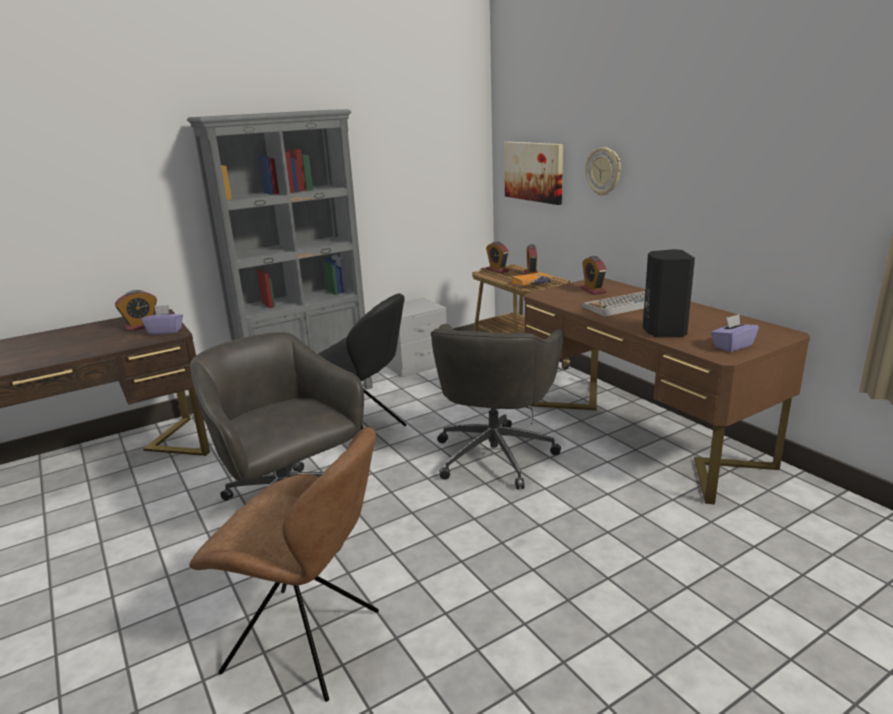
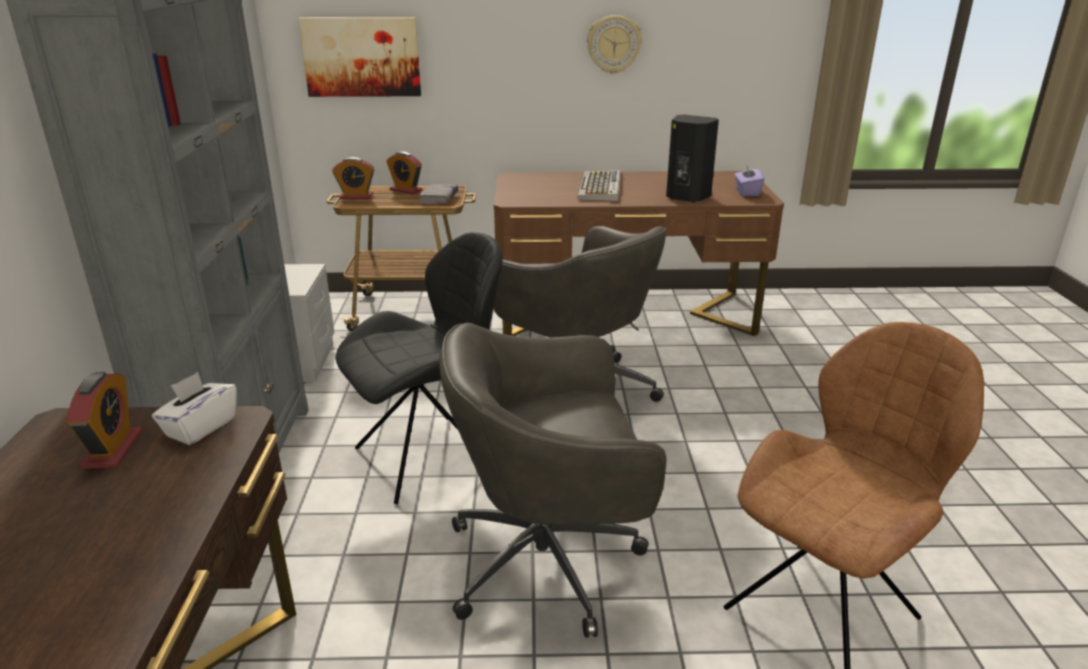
camera: 60 degrees left, 5 degrees up
purple tissue box [141,305,183,335] -> white tissue box [152,372,237,445]
orange book [511,273,552,286] -> grey book [419,184,459,204]
alarm clock [581,256,607,295] -> none
wall clock [586,147,621,196] -> wall clock moved to [587,15,642,74]

